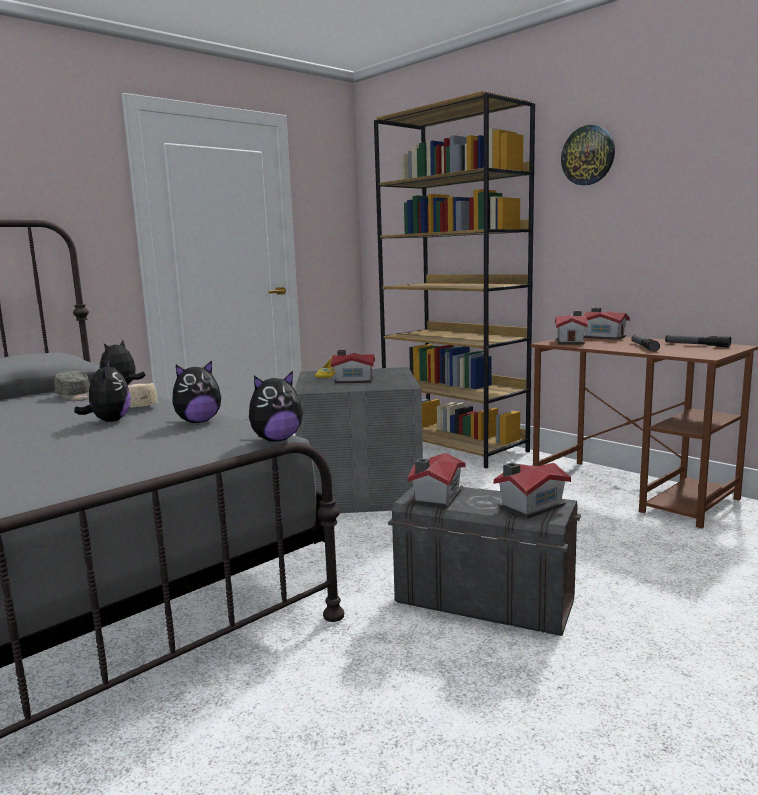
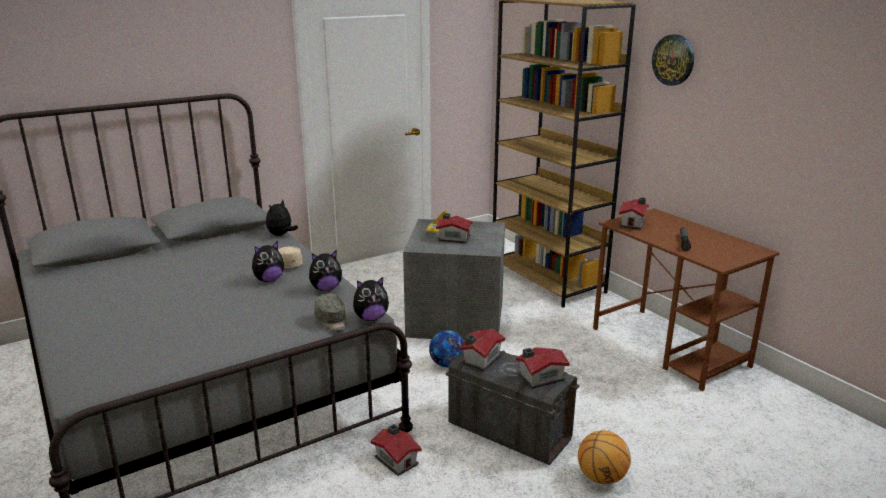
camera: 10 degrees right, 10 degrees up
grey cap [54,371,90,401] -> grey cap moved to [314,293,348,331]
plush toy [74,361,131,422] -> plush toy turned 60 degrees clockwise [252,241,284,282]
toy house [583,308,630,340] -> toy house moved to [371,424,422,476]
flashlight [665,335,731,348] -> none
none -> football [429,330,464,367]
none -> basketball [578,430,631,484]

